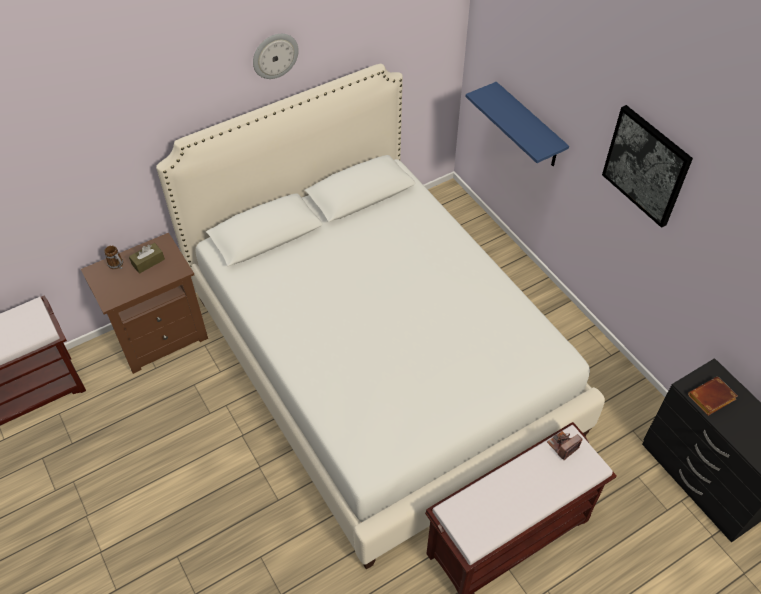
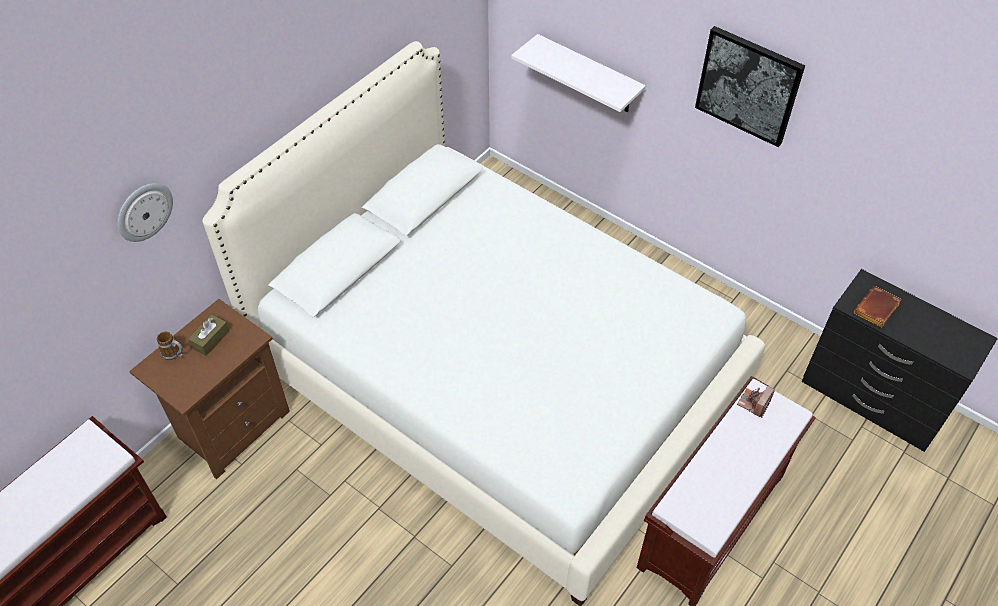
camera: 20 degrees left, 0 degrees up
wall clock [253,34,299,79] -> wall clock moved to [117,183,173,242]
blue shelf [466,82,569,166] -> white shelf [511,34,646,112]

